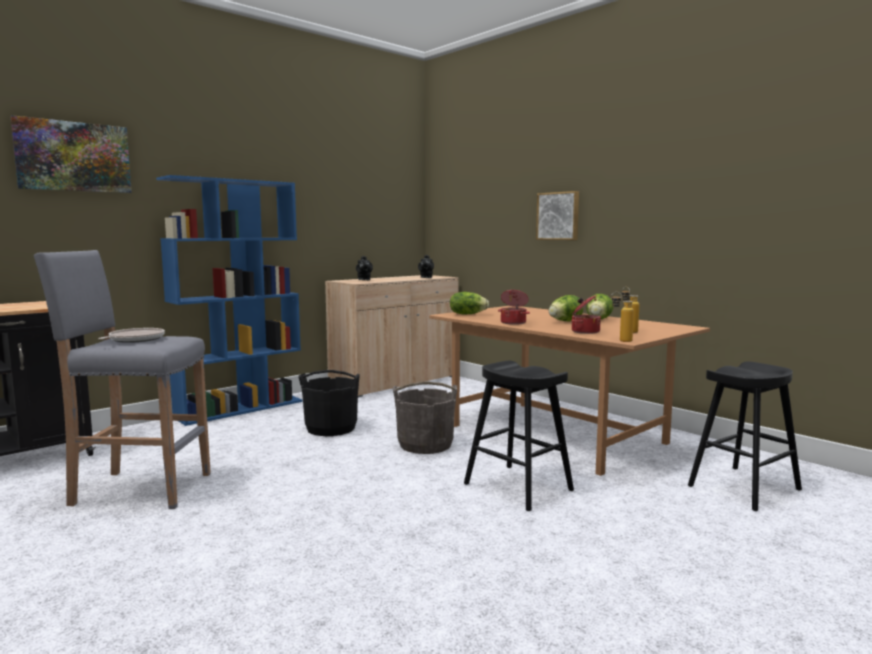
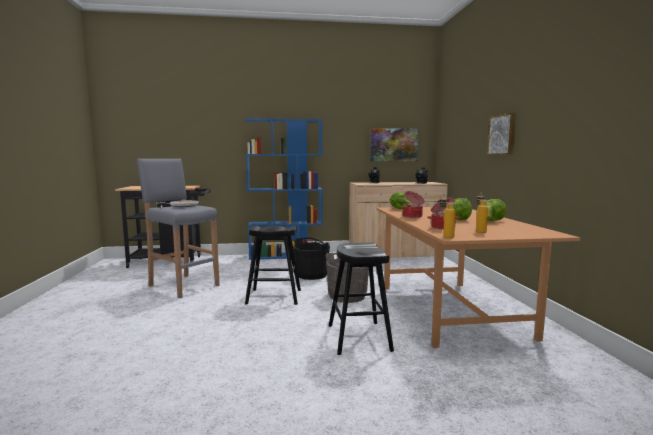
camera: 35 degrees right, 0 degrees up
picture [11,115,132,193] -> picture moved to [370,128,419,161]
black stool [688,361,802,511] -> black stool moved to [245,225,301,305]

